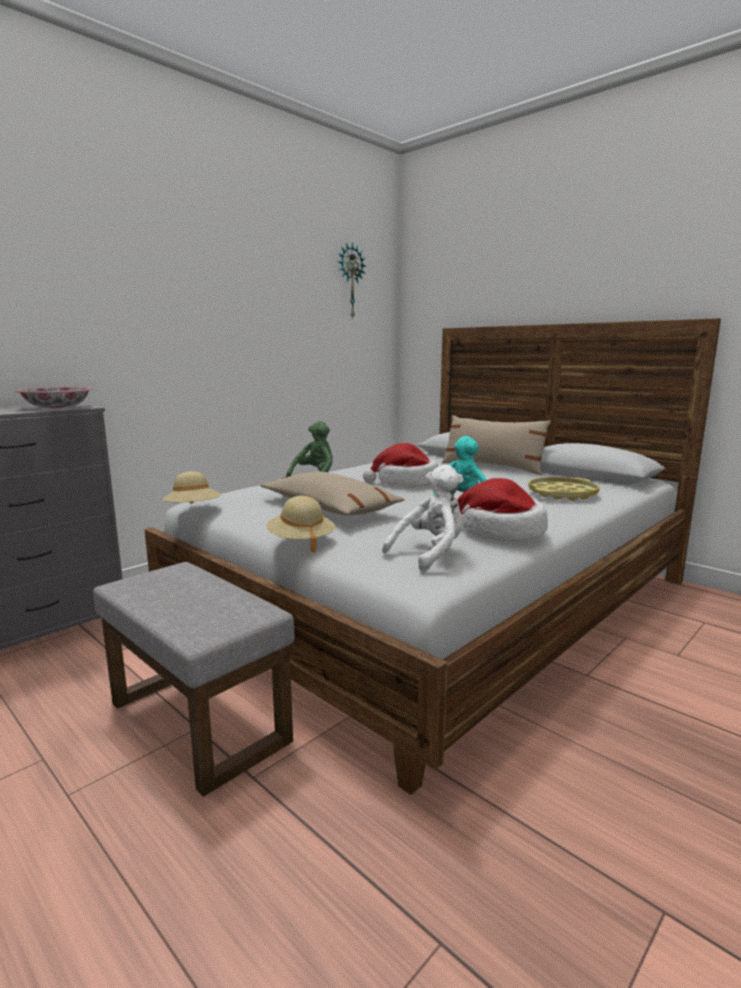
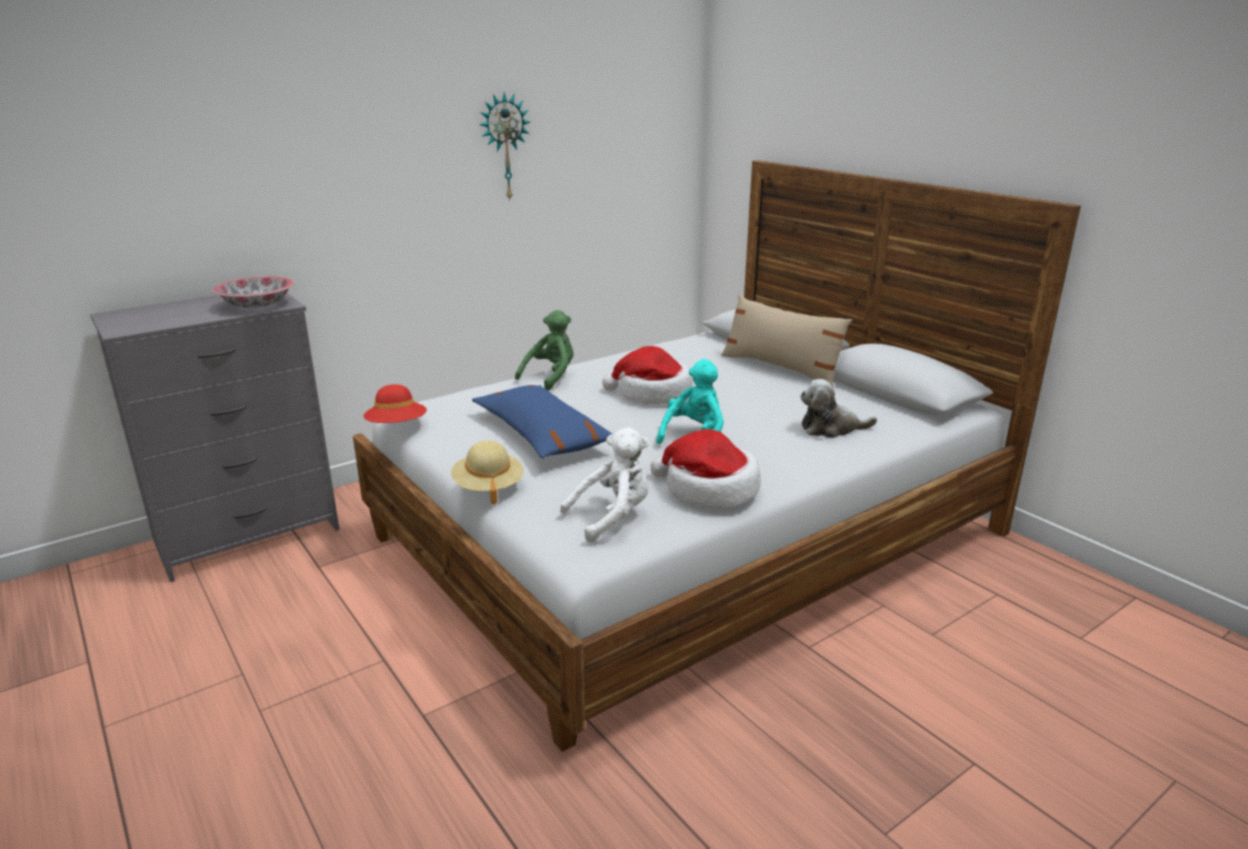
camera: 10 degrees right, 10 degrees up
grey ottoman [93,562,294,797] -> none
beige hat [163,471,221,504] -> red hat [364,384,427,423]
beige pillow [260,472,405,515] -> blue pillow [472,385,613,459]
wall clock [338,242,366,318] -> wall clock moved to [479,92,530,202]
yellow tray [528,477,600,501] -> plush toy [800,379,877,438]

